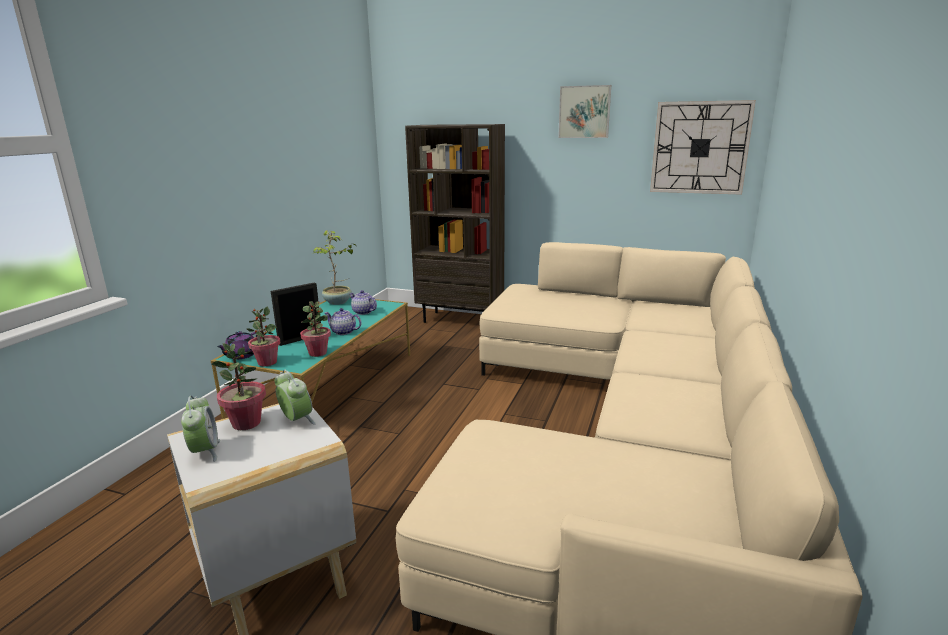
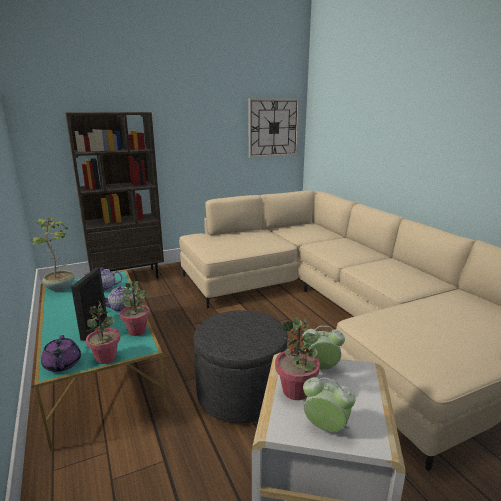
camera: 45 degrees left, 0 degrees up
picture [558,85,611,138] -> none
none -> grey ottoman [194,310,288,423]

